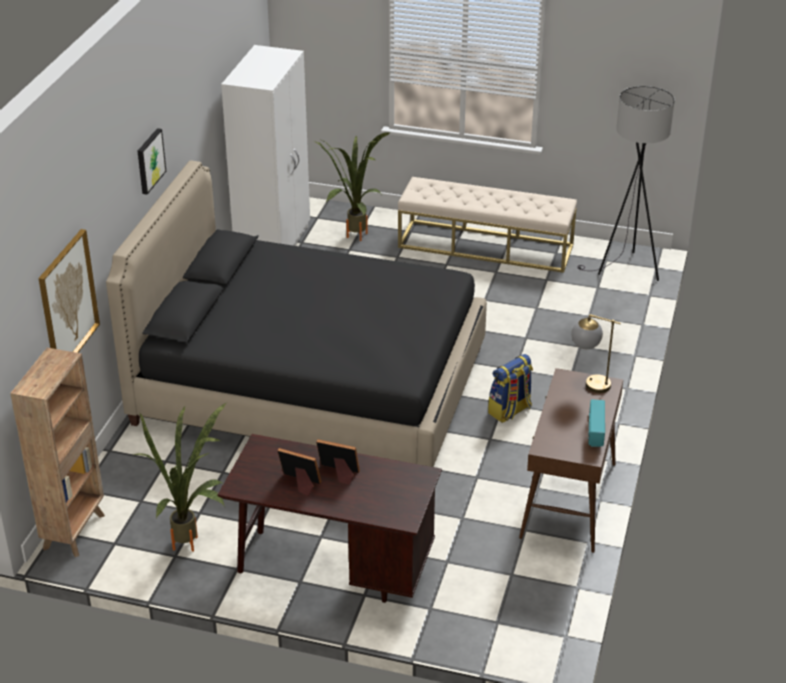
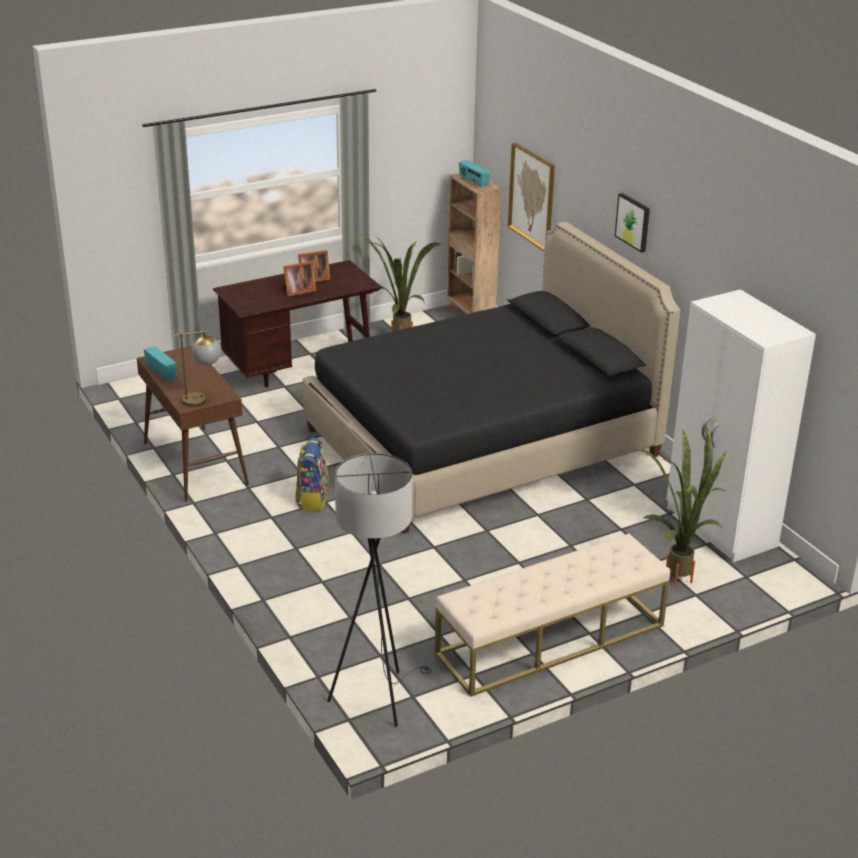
camera: 135 degrees right, 5 degrees down
none -> radio [459,160,490,188]

